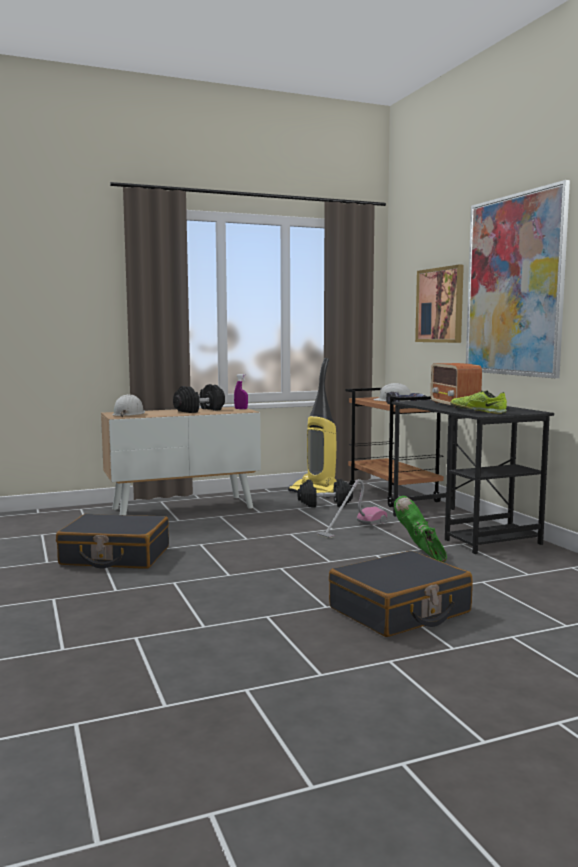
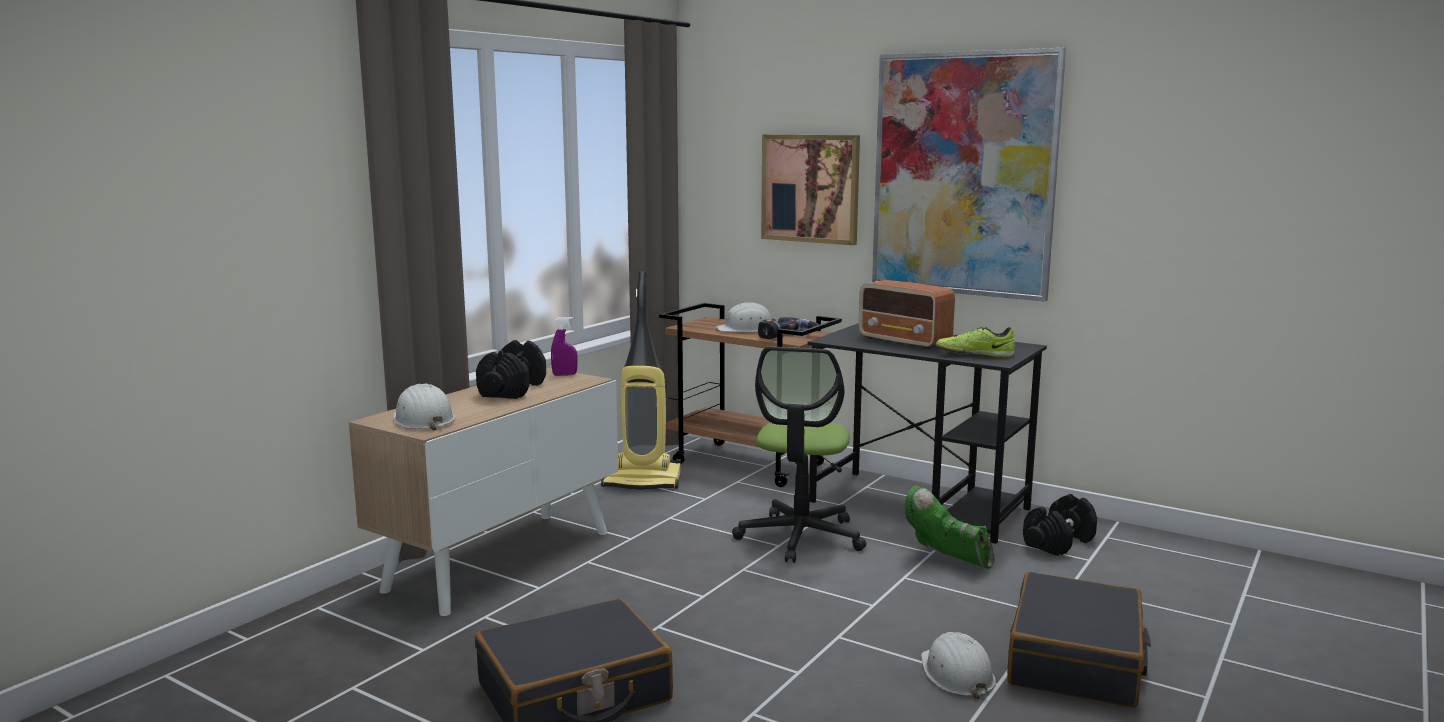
camera: 35 degrees left, 5 degrees up
black dumbbell [297,479,353,507] -> black dumbbell moved to [1023,494,1097,556]
vacuum cleaner [317,479,387,538] -> office chair [732,347,866,563]
none -> white hard hat [921,632,996,699]

